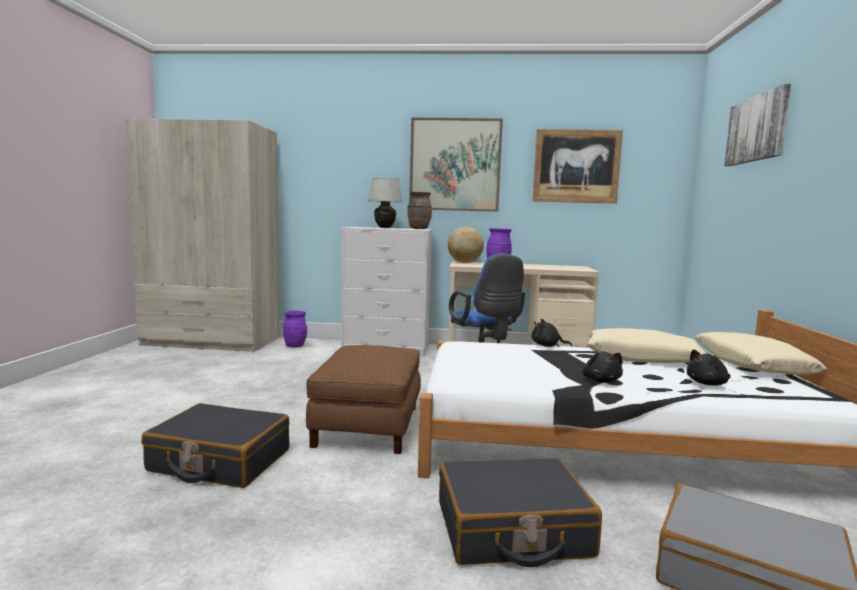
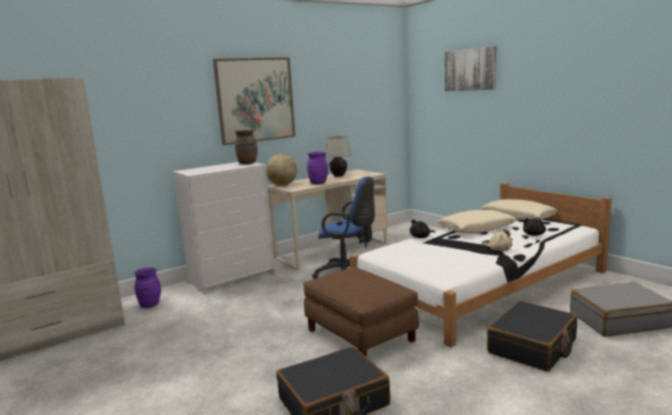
camera: 40 degrees left, 5 degrees up
white table lamp [368,177,403,228] -> white table lamp moved to [325,136,351,177]
picture [532,129,623,204] -> none
black plush toy [582,352,623,383] -> beige plush toy [481,231,512,251]

